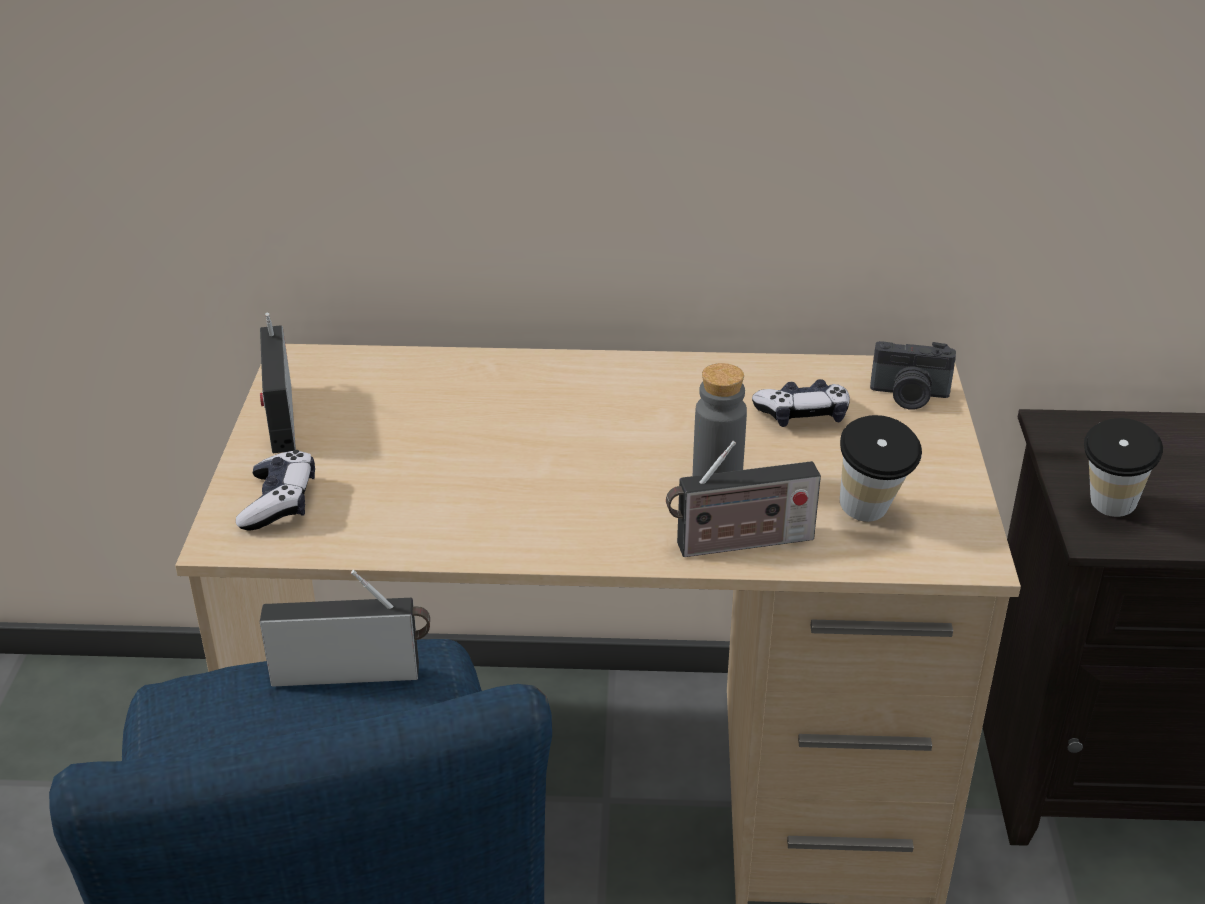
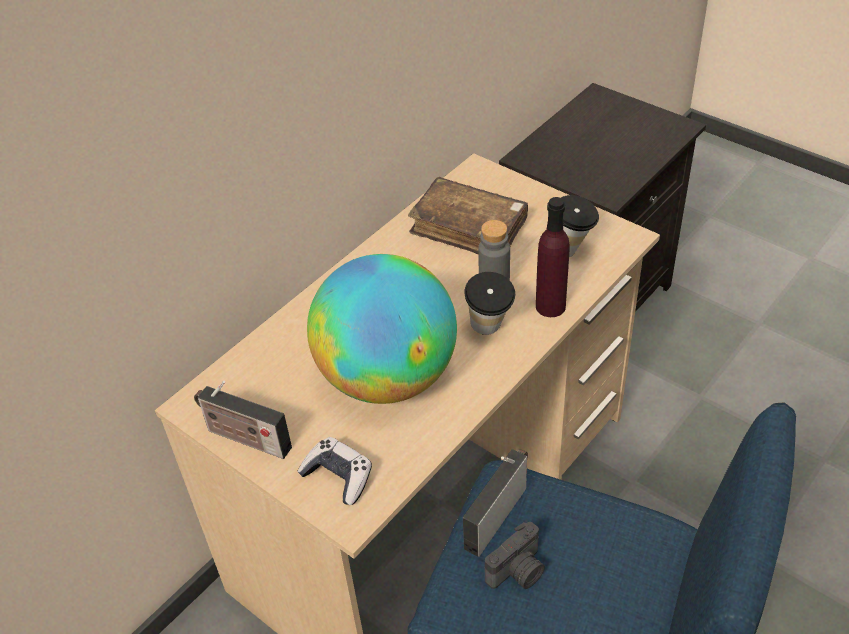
camera: 50 degrees left, 10 degrees up
radio [666,441,821,557] -> purple bottle [536,197,570,317]
game controller [752,379,850,427] -> brown book [408,177,528,254]
camera [870,341,956,410] -> camera moved to [485,522,545,589]
cup [1084,418,1163,517] -> cup moved to [464,272,515,335]
none -> globe [307,254,457,404]

